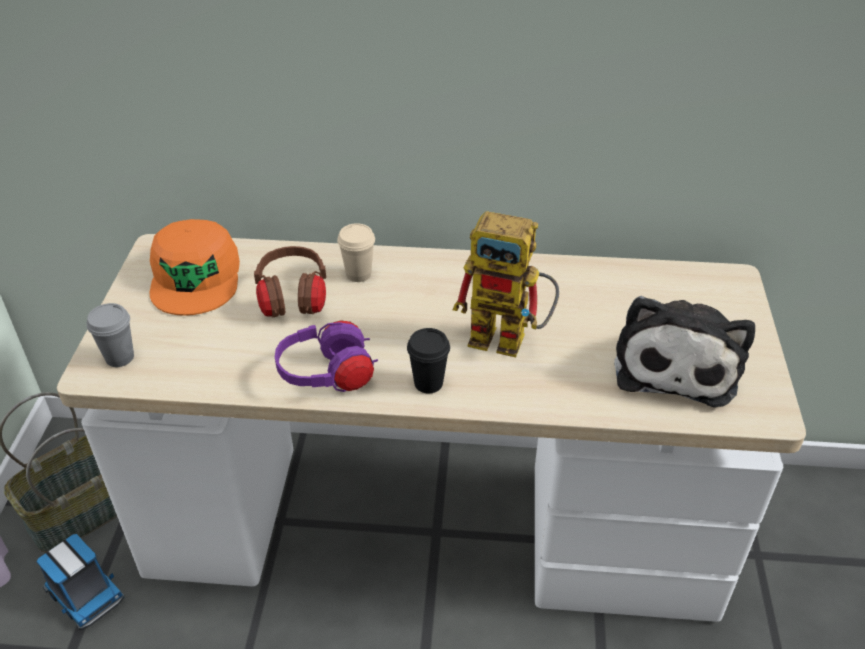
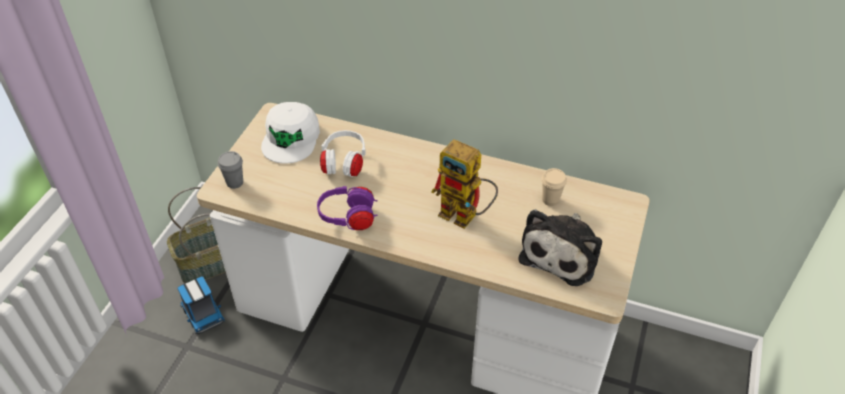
camera: 15 degrees right, 5 degrees up
orange cap [150,219,240,316] -> white cap [261,102,320,164]
brown headphones [254,246,326,318] -> white headphones [320,130,366,177]
beige cup [337,223,375,282] -> beige cup moved to [541,168,567,206]
black cup [407,328,450,394] -> none

